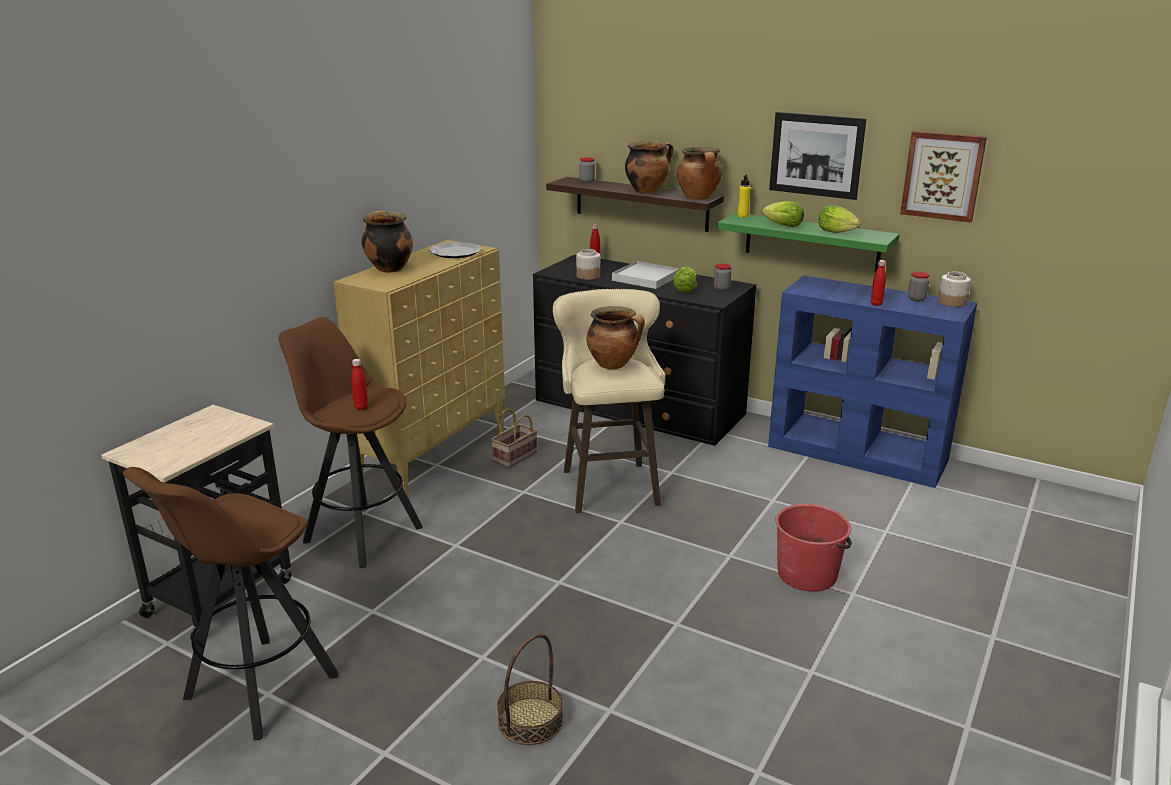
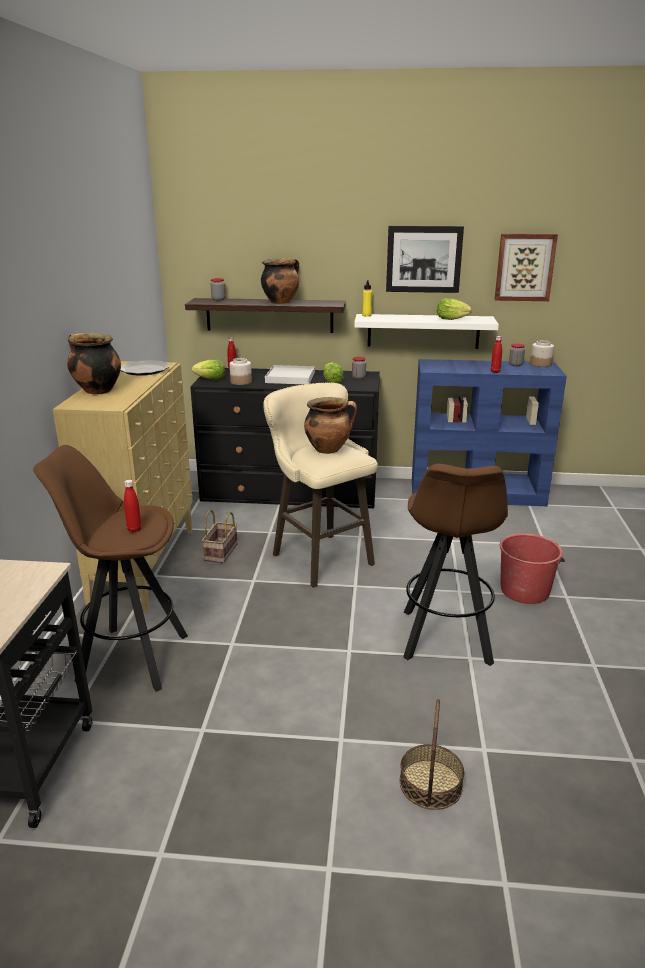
camera: 25 degrees left, 0 degrees up
brown stool [123,467,338,741] -> brown stool moved to [403,464,508,666]
cooking pot [677,147,722,200] -> none
green shelf [717,213,900,272] -> white shelf [354,314,499,349]
lettuce [763,201,804,227] -> lettuce moved to [192,359,225,380]

